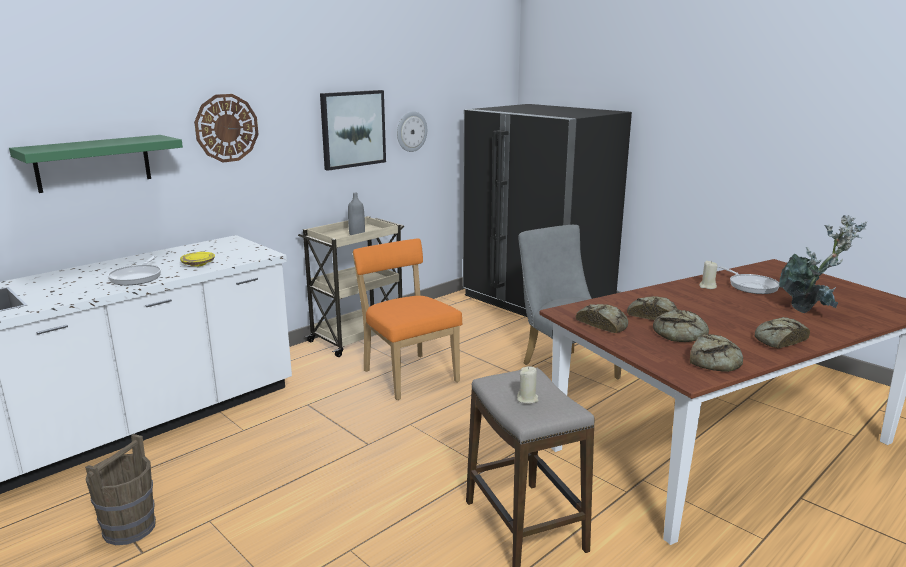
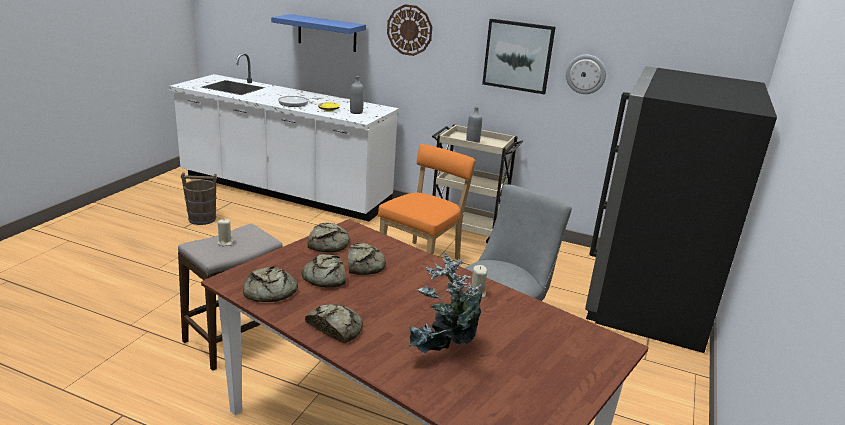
camera: 65 degrees right, 5 degrees up
green shelf [9,135,183,193] -> blue shelf [271,14,366,52]
frying pan [719,266,779,294] -> none
none -> grey bottle [350,76,364,114]

